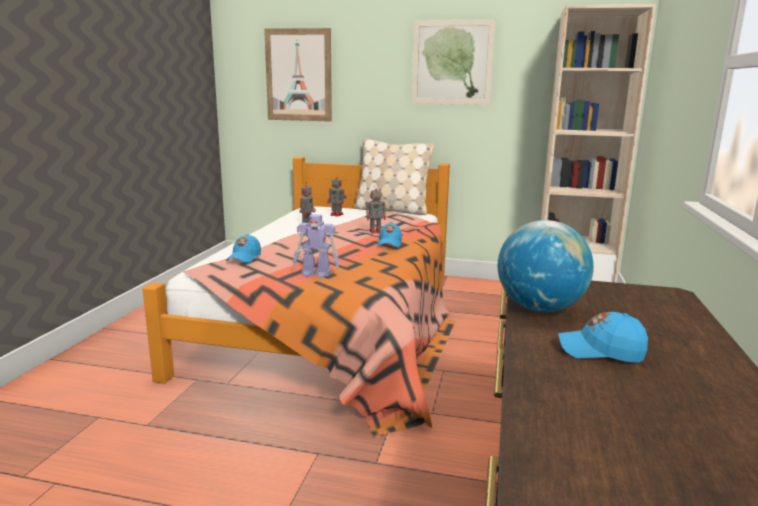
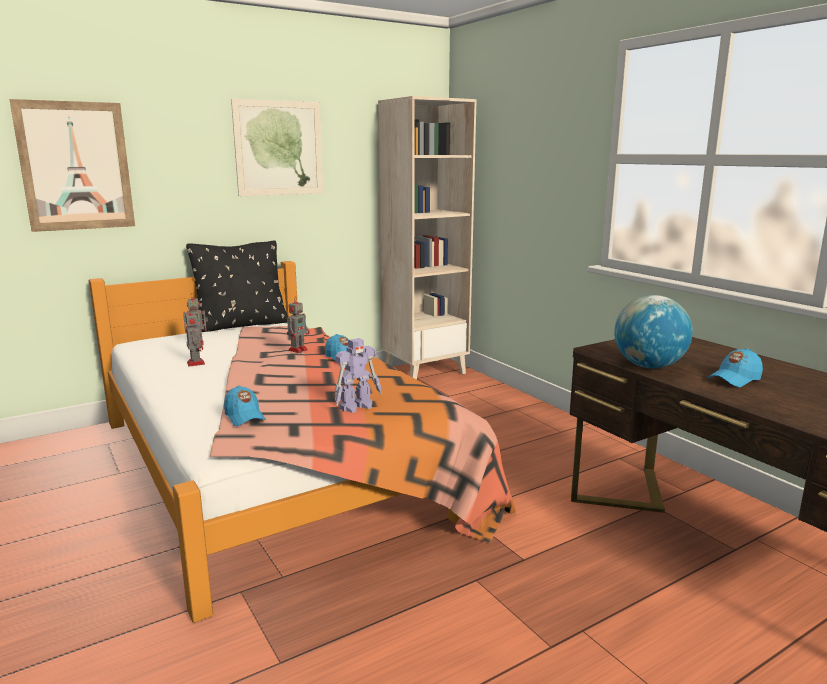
camera: 45 degrees left, 0 degrees up
beige pillow [354,139,434,215] -> black pillow [186,240,288,332]

